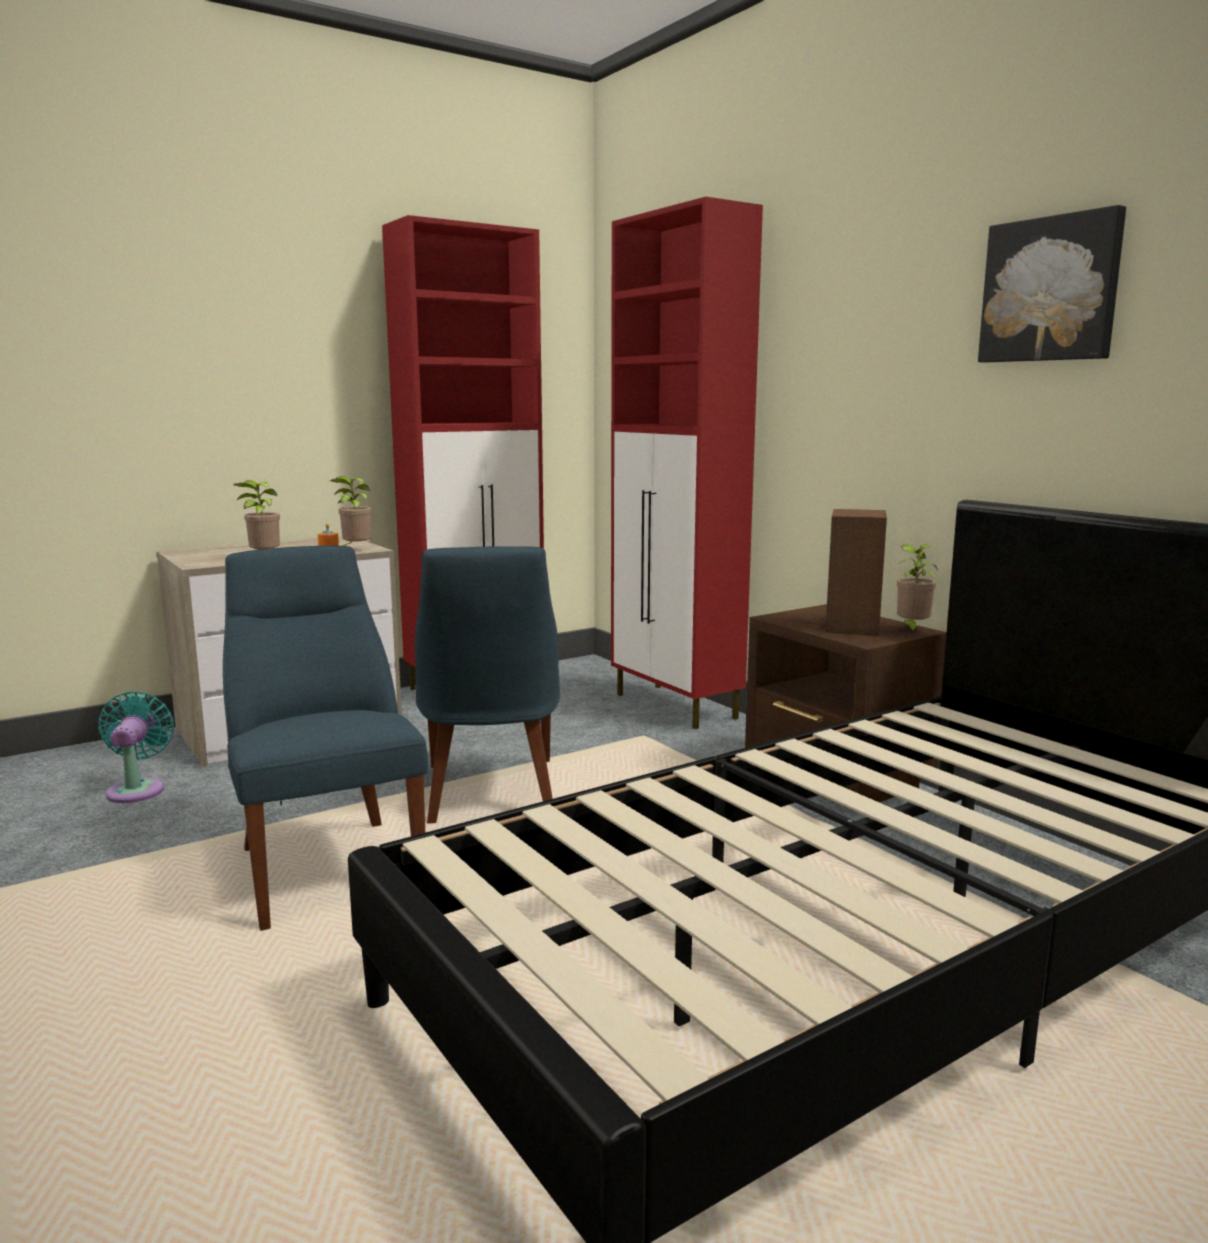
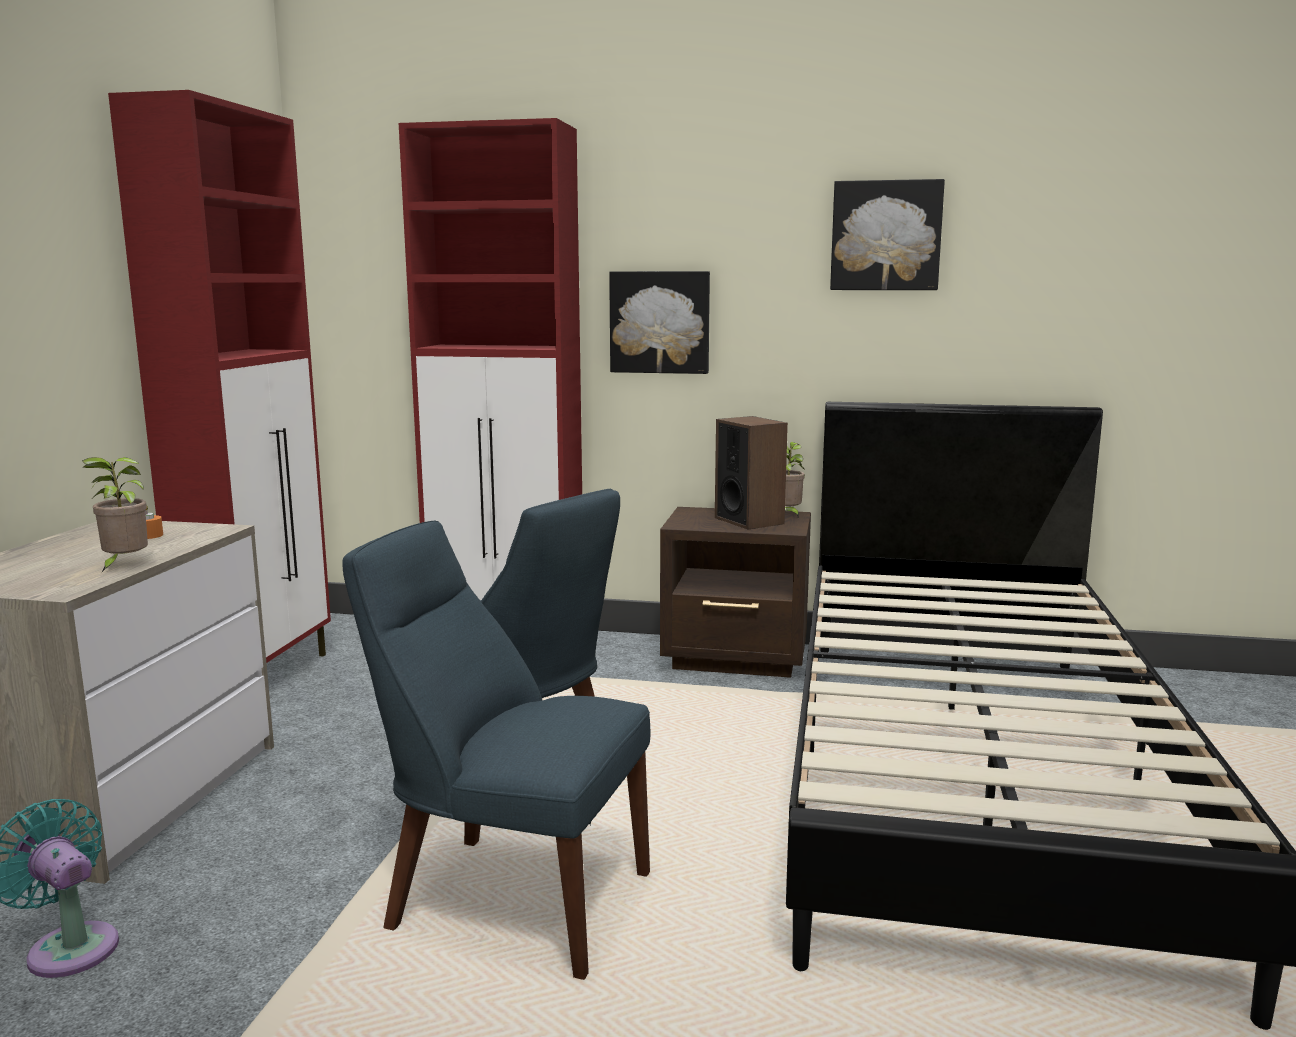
camera: 45 degrees left, 0 degrees up
potted plant [330,476,372,546] -> none
none -> picture [609,271,710,374]

